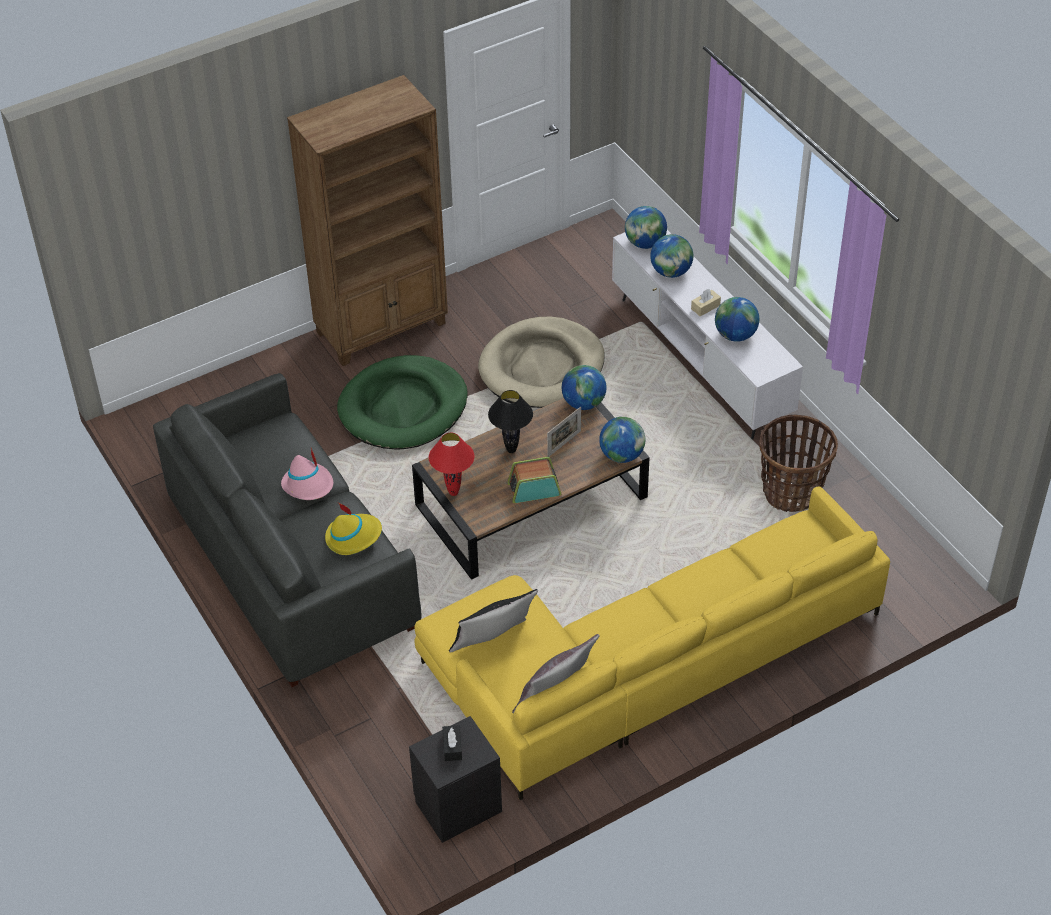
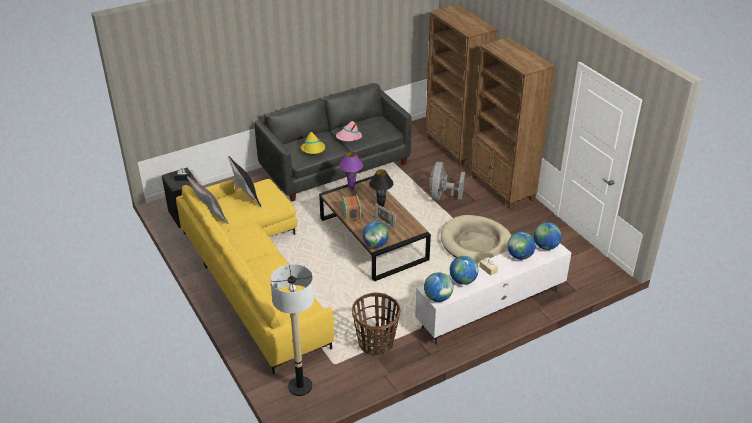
camera: 90 degrees right, 10 degrees down
green dog bed [337,355,468,450] -> grey fan [429,162,465,200]
red table lamp [429,433,475,496] -> purple table lamp [339,152,363,190]
globe [562,365,607,410] -> globe moved to [424,272,453,302]
none -> floor lamp [270,264,314,396]
none -> brown bookcase [425,5,498,167]

